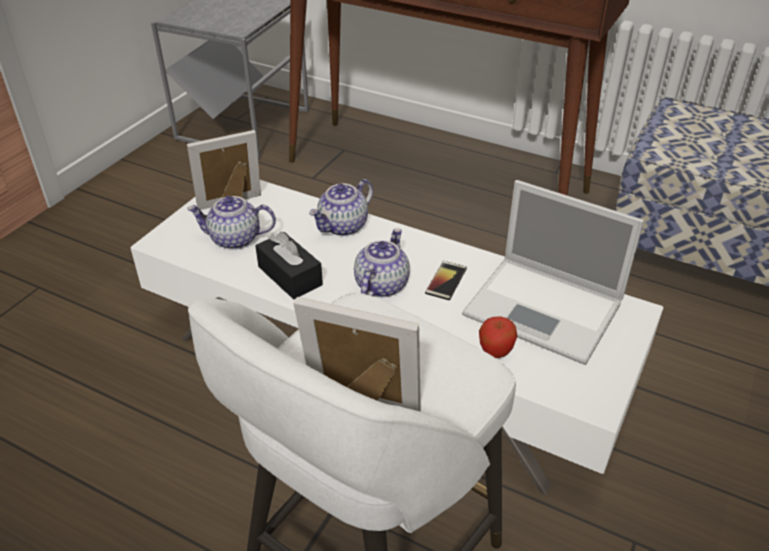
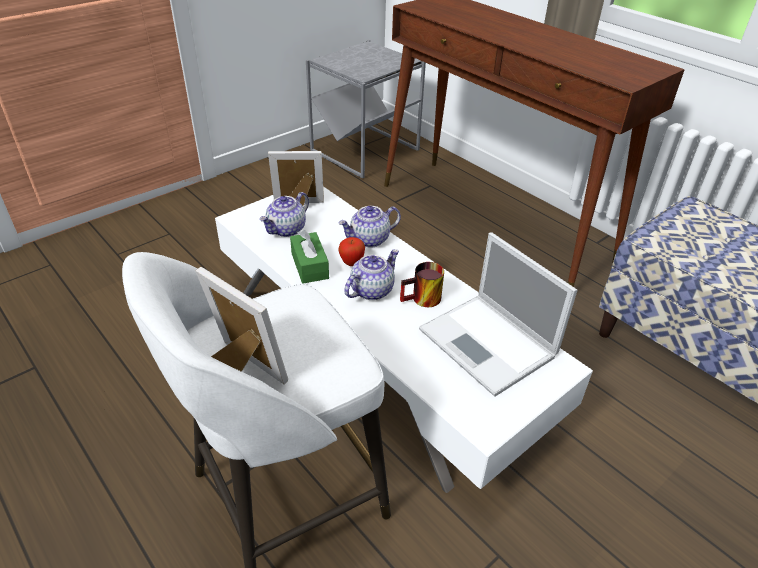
camera: 20 degrees right, 0 degrees up
teapot [187,196,276,250] -> teapot turned 75 degrees counterclockwise [260,192,309,237]
black tissue box [255,232,323,299] -> green tissue box [290,230,329,284]
phone [425,261,467,300] -> mug [400,262,444,307]
apple [479,316,517,358] -> apple moved to [338,237,365,266]

